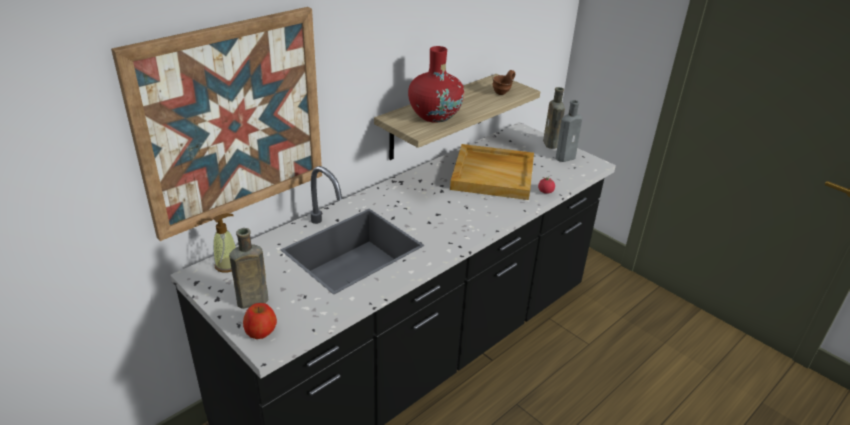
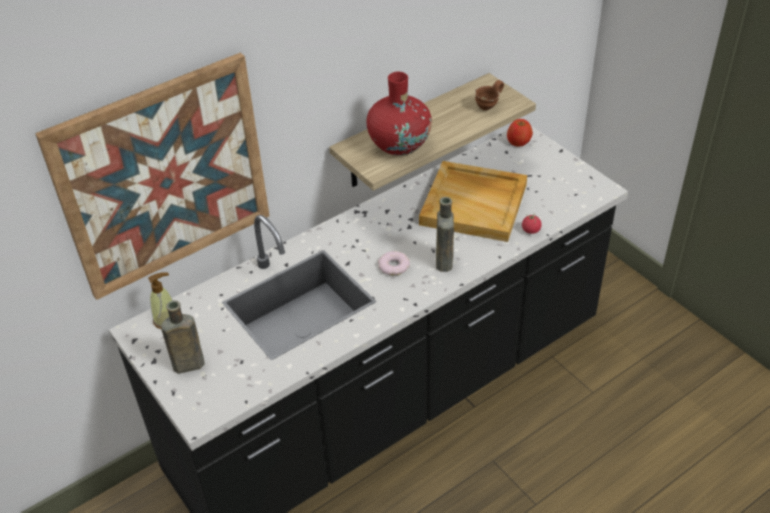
camera: 10 degrees right, 10 degrees up
apple [243,303,277,339] -> apple moved to [507,119,533,147]
brown bottle [543,87,565,149] -> brown bottle moved to [436,197,454,272]
grey bottle [556,100,582,162] -> none
none -> donut [378,251,410,275]

